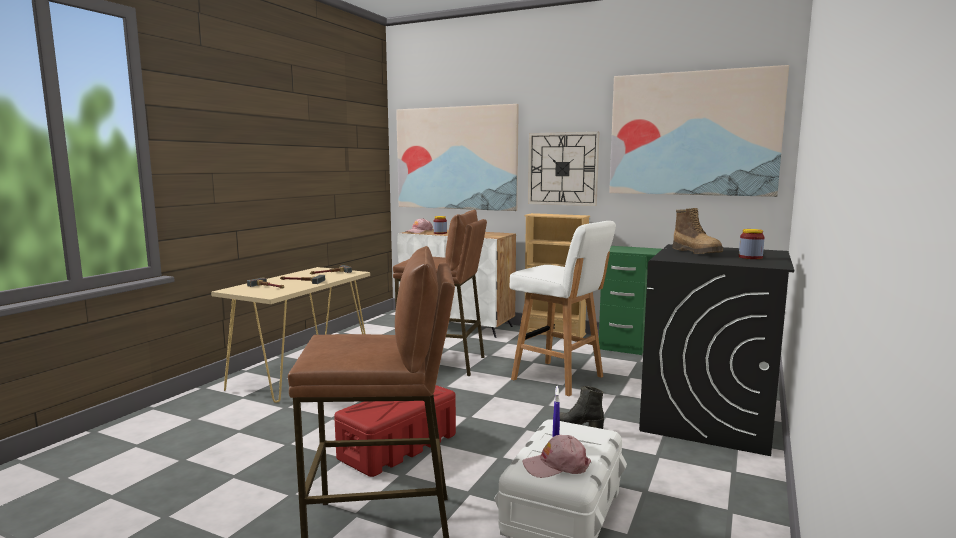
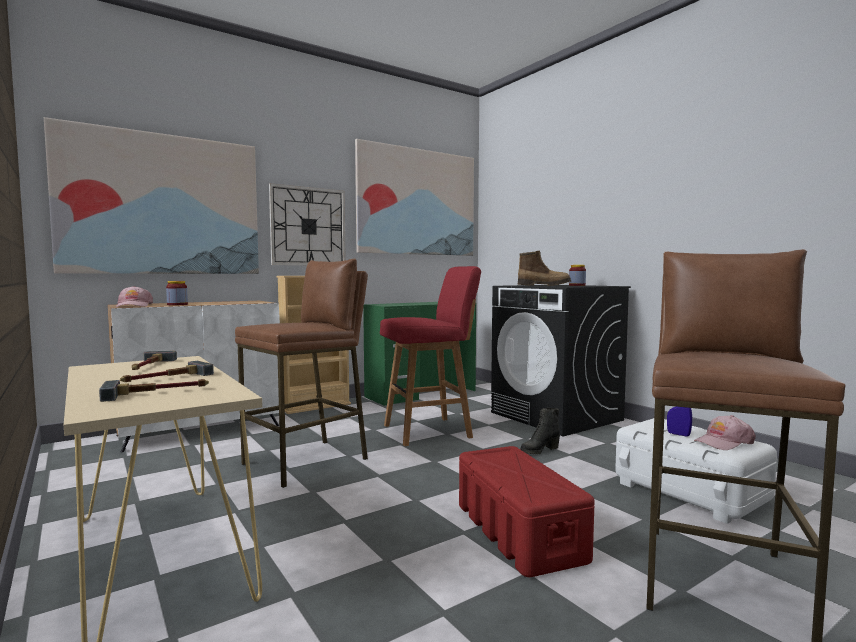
camera: 60 degrees left, 5 degrees down
white stool [509,221,616,396] -> red stool [380,266,481,446]
pink cap [522,435,591,478] -> pink cap turned 45 degrees clockwise [694,415,756,450]

